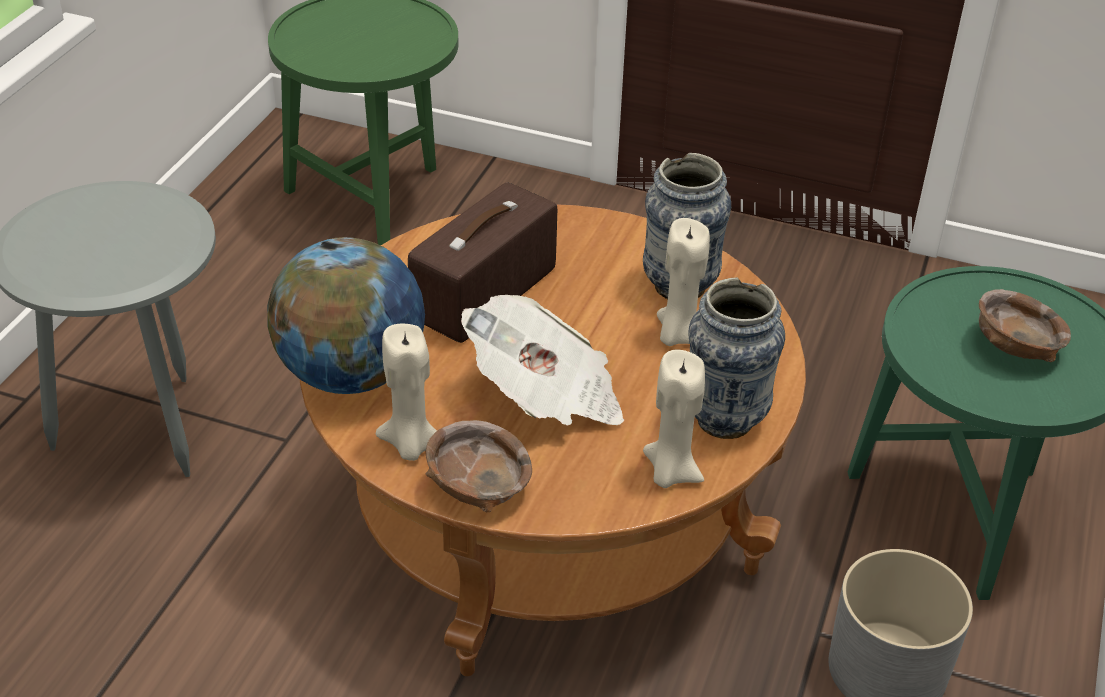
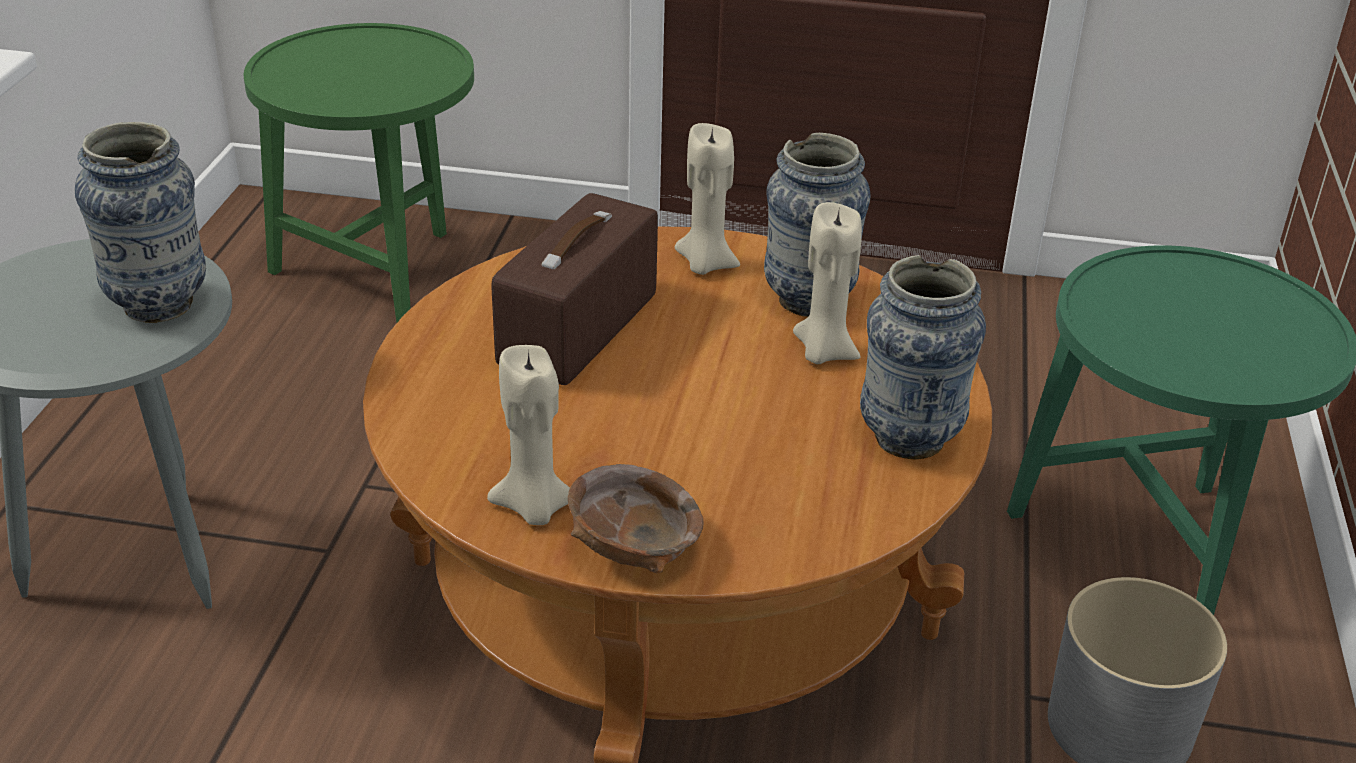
camera: 10 degrees left, 5 degrees down
globe [267,237,425,394] -> none
newspaper [461,295,624,426] -> none
beige candle [643,350,705,488] -> beige candle moved to [675,123,740,275]
brown bowl [979,289,1071,362] -> none
none -> vase [74,122,206,323]

